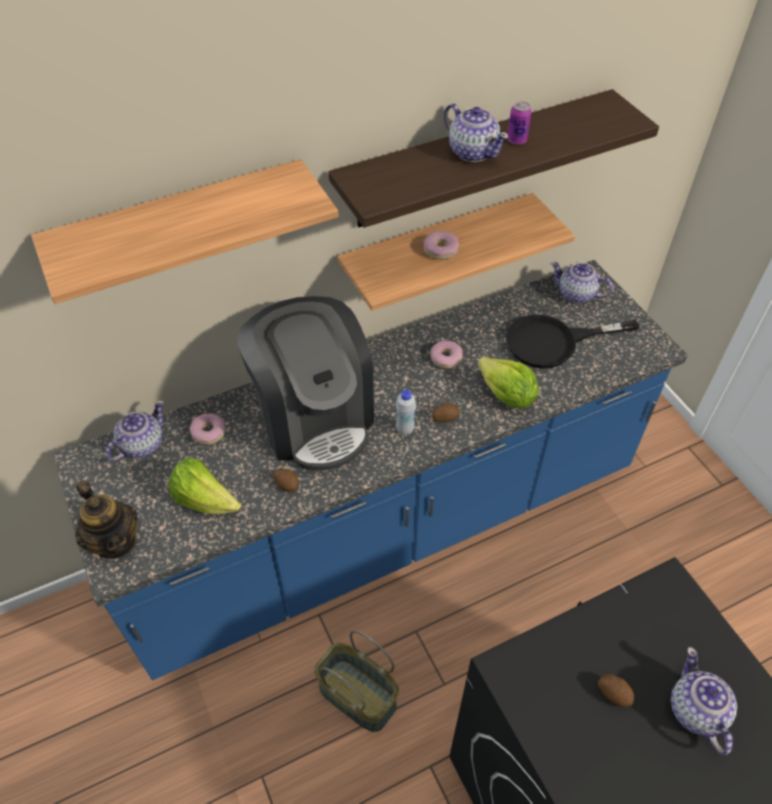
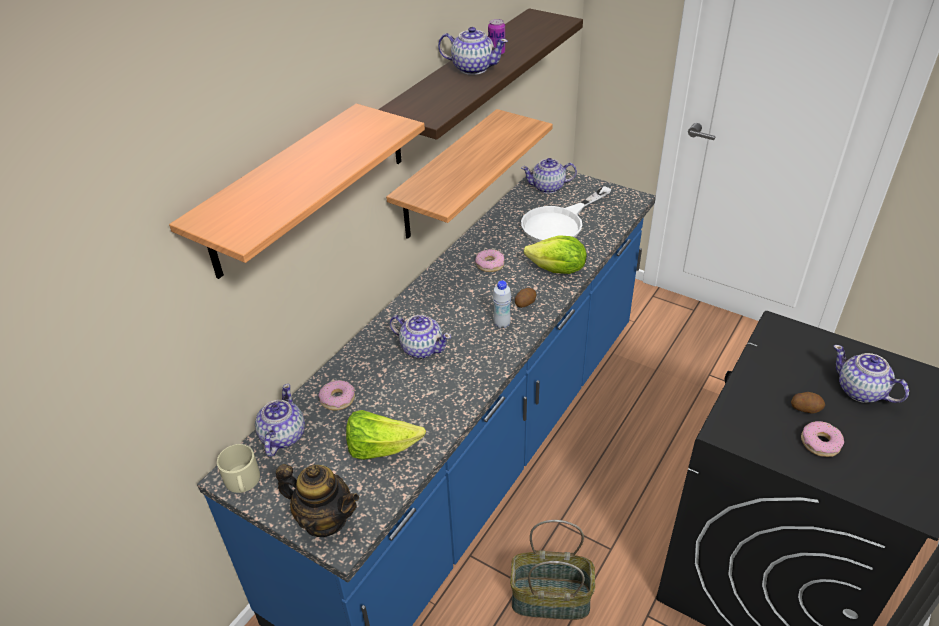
camera: 30 degrees left, 10 degrees down
coffee machine [237,296,374,471] -> teapot [390,315,451,359]
potato [272,468,299,492] -> none
donut [424,231,459,260] -> donut moved to [801,421,844,457]
black frying pan [506,314,639,369] -> white frying pan [521,186,611,242]
none -> beige mug [217,444,260,493]

